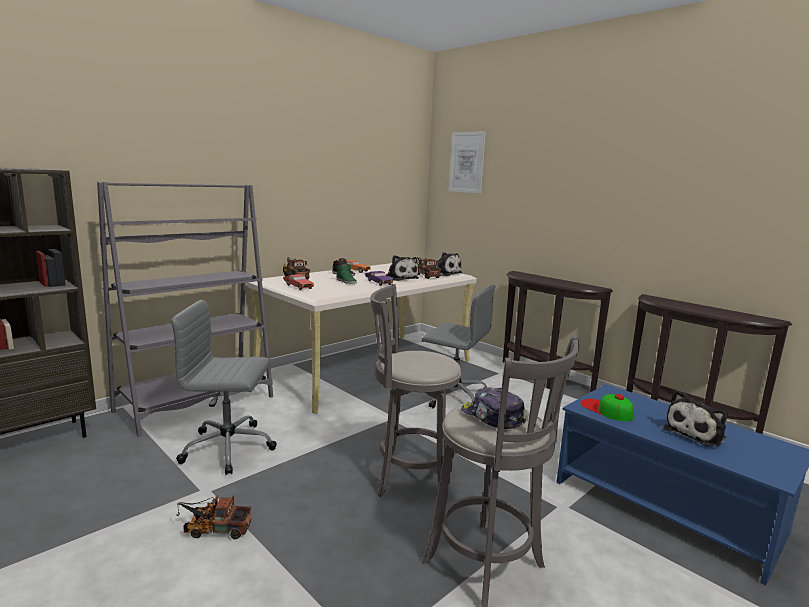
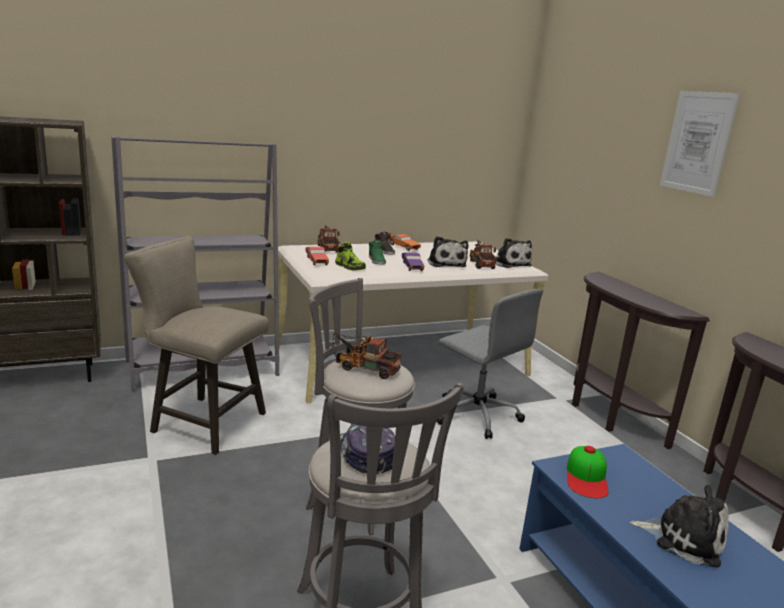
camera: 20 degrees right, 5 degrees up
grey office chair [171,300,277,475] -> beige stool [124,236,269,455]
toy truck [176,495,251,539] -> toy truck moved to [331,333,402,379]
picture [449,131,486,193] -> picture moved to [660,91,740,197]
cap [580,394,634,421] -> cap turned 150 degrees counterclockwise [567,446,609,498]
plush toy [663,390,728,447] -> plush toy turned 135 degrees counterclockwise [630,485,729,567]
none -> shoe [335,242,366,271]

